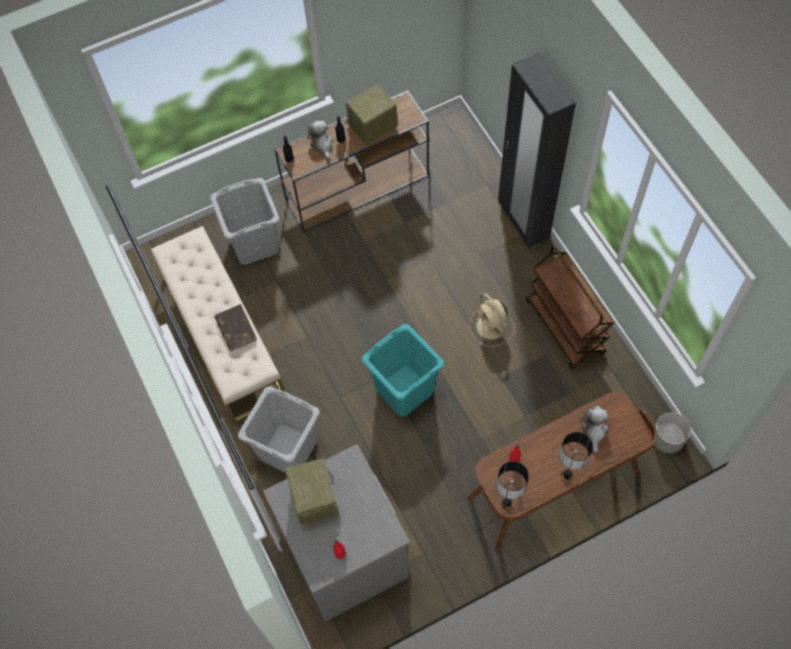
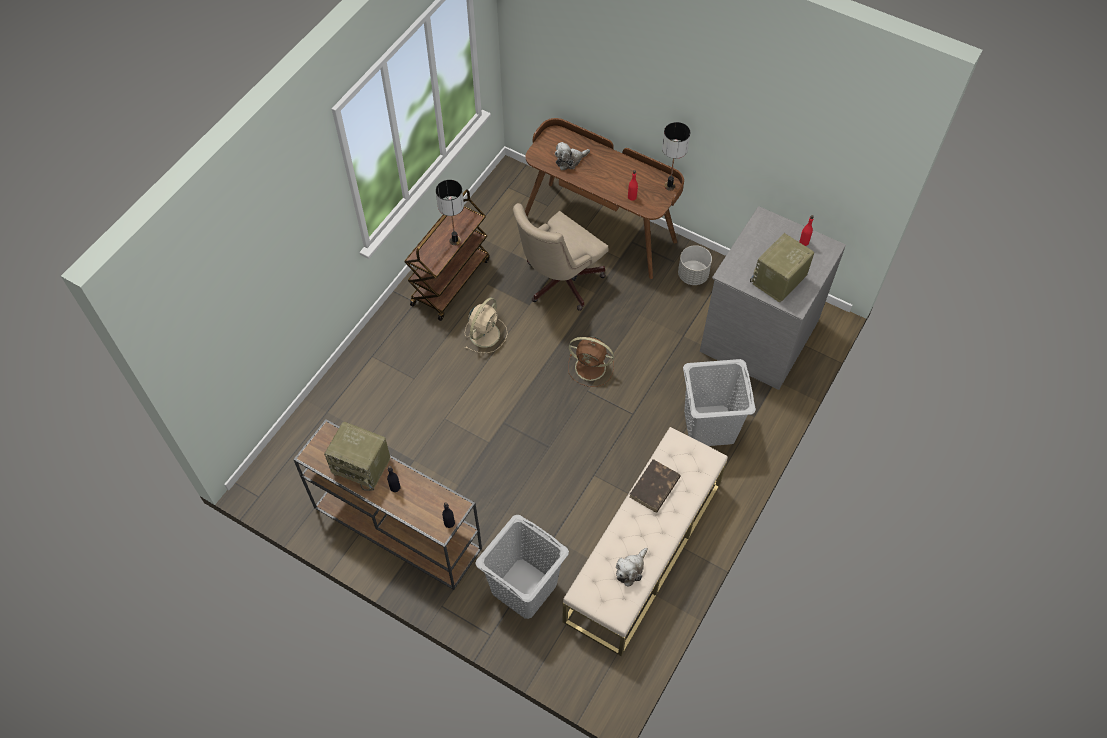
camera: 125 degrees left, 5 degrees down
plush toy [307,121,333,160] -> plush toy moved to [616,548,648,587]
turquoise laundry basket [362,324,444,417] -> brown fan [568,337,614,387]
black wardrobe [498,53,576,247] -> none
table lamp [559,432,593,483] -> table lamp moved to [436,180,464,246]
grey planter [654,412,691,453] -> grey planter moved to [678,245,712,285]
none -> beige office chair [513,203,608,311]

